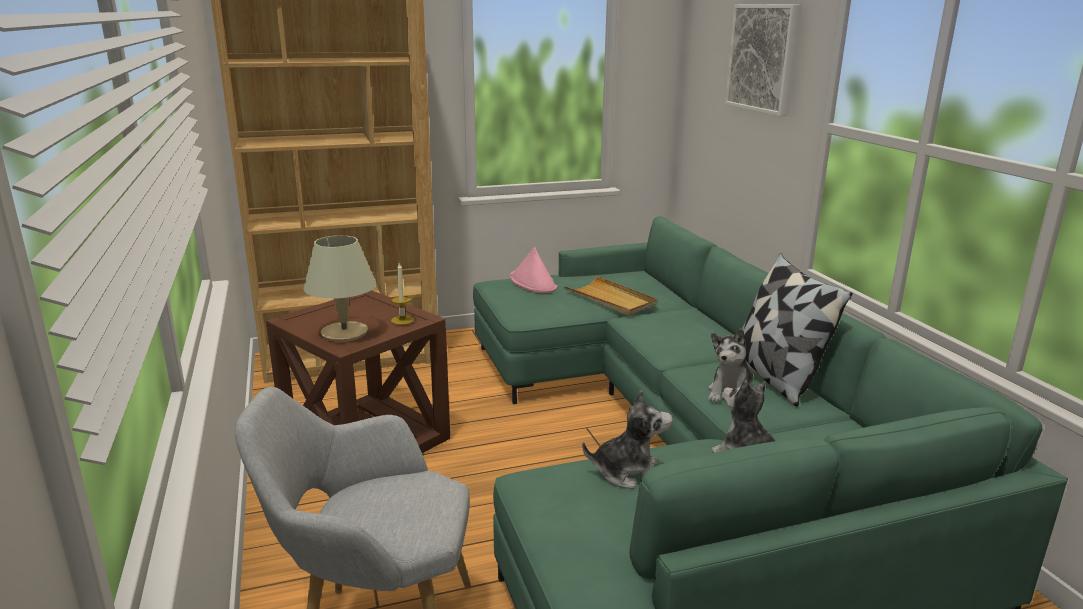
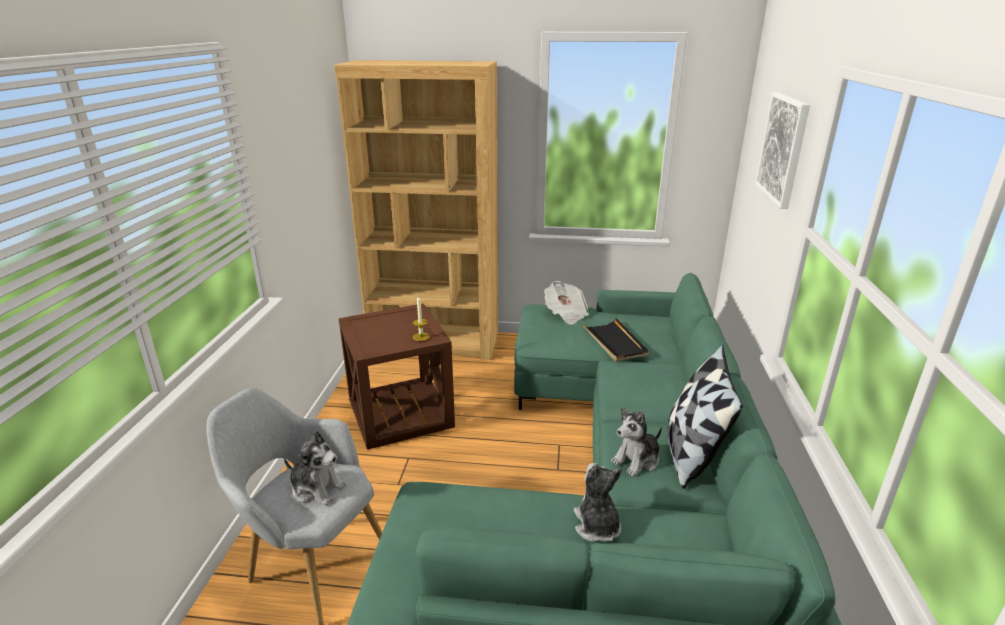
camera: 25 degrees right, 5 degrees up
beige table lamp [304,235,376,342] -> none
pink hat [510,247,557,293] -> newspaper [544,281,589,325]
beige tray [564,276,657,316] -> black tray [582,318,649,361]
plush toy [582,390,673,489] -> plush toy moved to [283,431,346,505]

